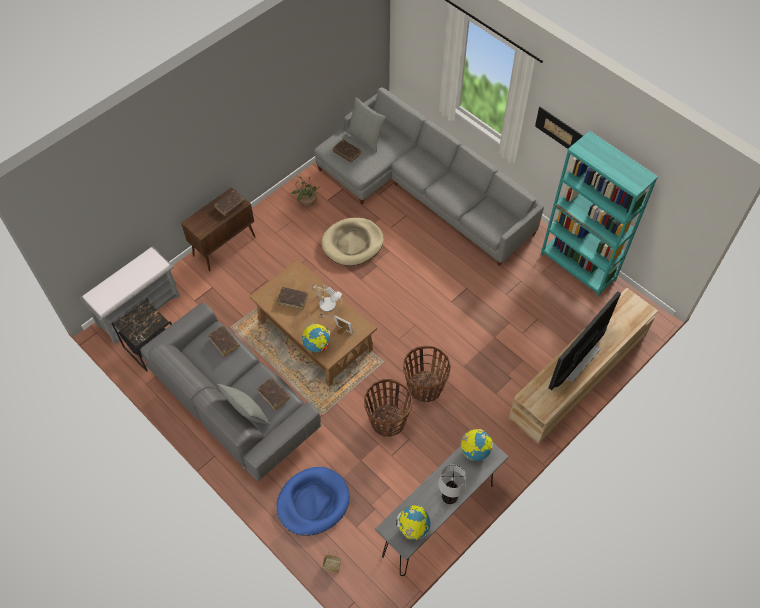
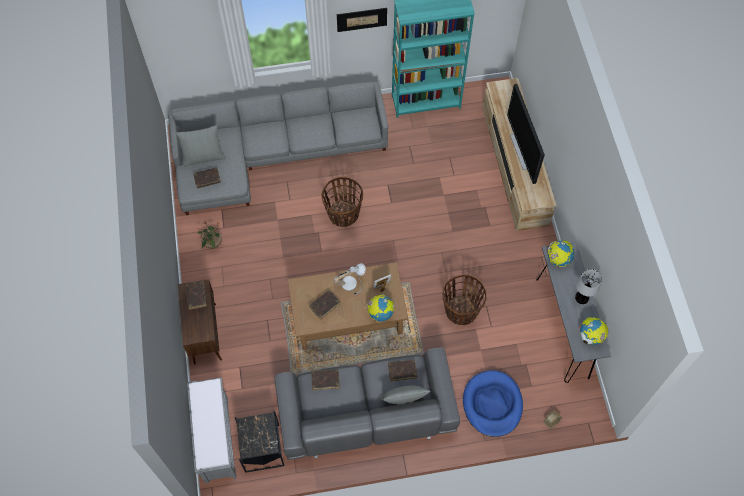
camera: 55 degrees left, 5 degrees up
beige dog bed [321,217,384,266] -> none
basket [403,346,451,402] -> basket moved to [321,176,363,227]

